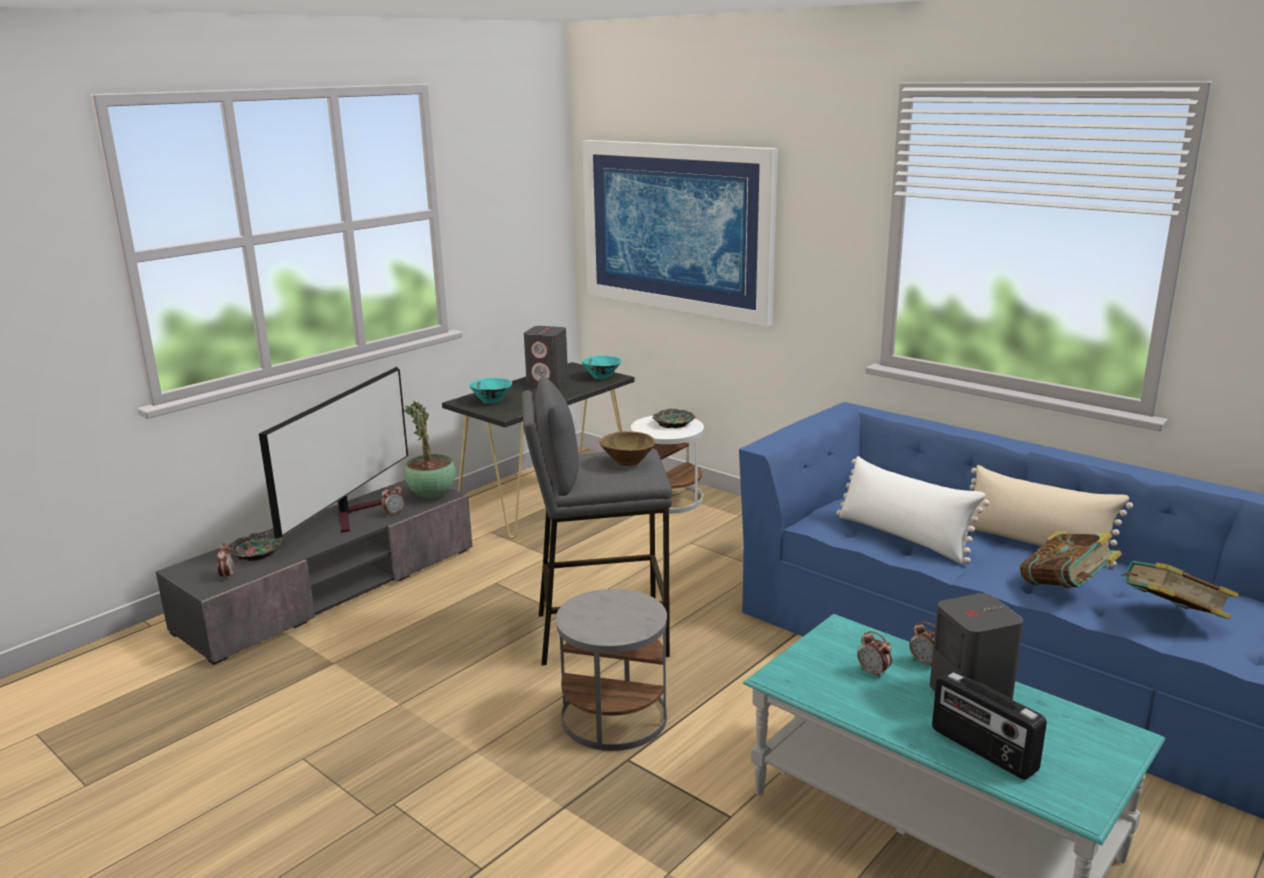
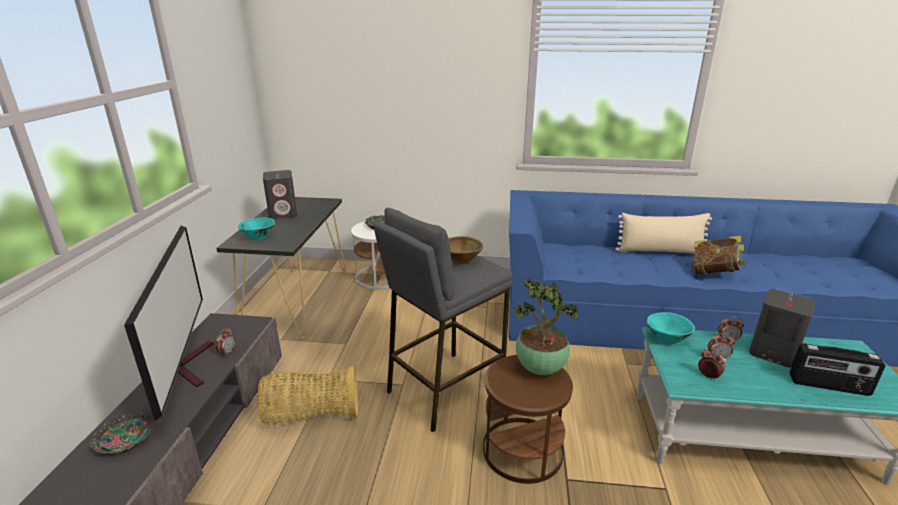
camera: 35 degrees left, 5 degrees up
alarm clock [217,543,234,580] -> alarm clock moved to [698,348,726,380]
potted plant [404,401,456,498] -> potted plant moved to [513,279,580,375]
grey side table [556,589,667,751] -> brown side table [483,355,573,484]
picture [582,140,778,326] -> none
turquoise bowl [582,355,621,379] -> turquoise bowl moved to [647,312,695,345]
white pillow [836,456,989,564] -> none
book [1121,561,1239,619] -> none
none -> basket [257,365,358,424]

